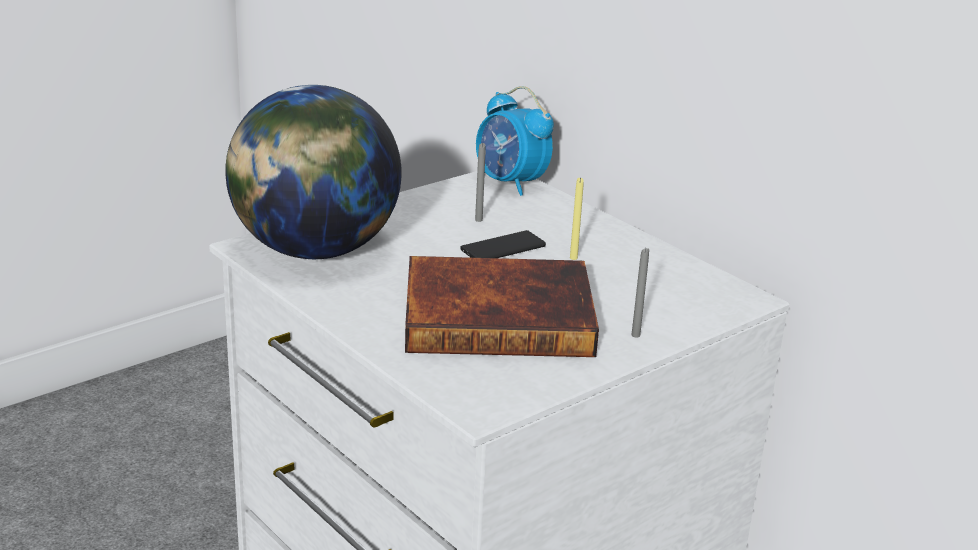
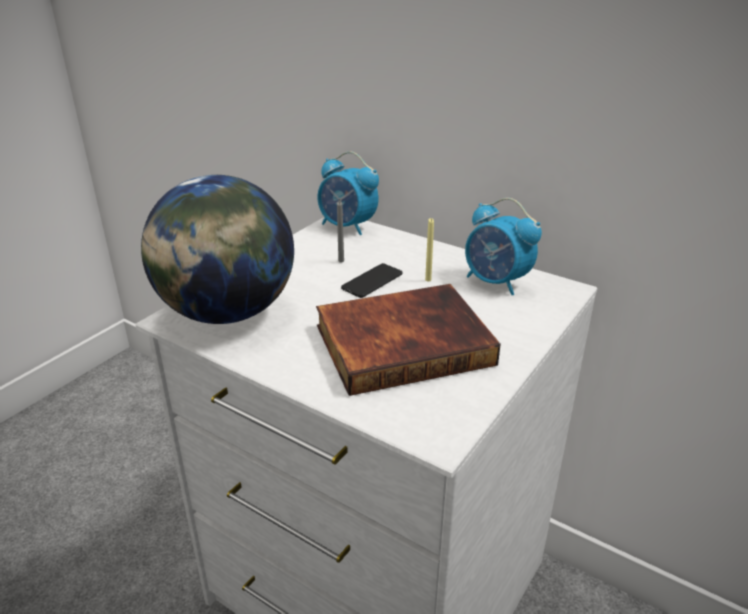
camera: 15 degrees left, 5 degrees up
grey candle [632,248,649,338] -> none
none -> alarm clock [465,198,542,295]

